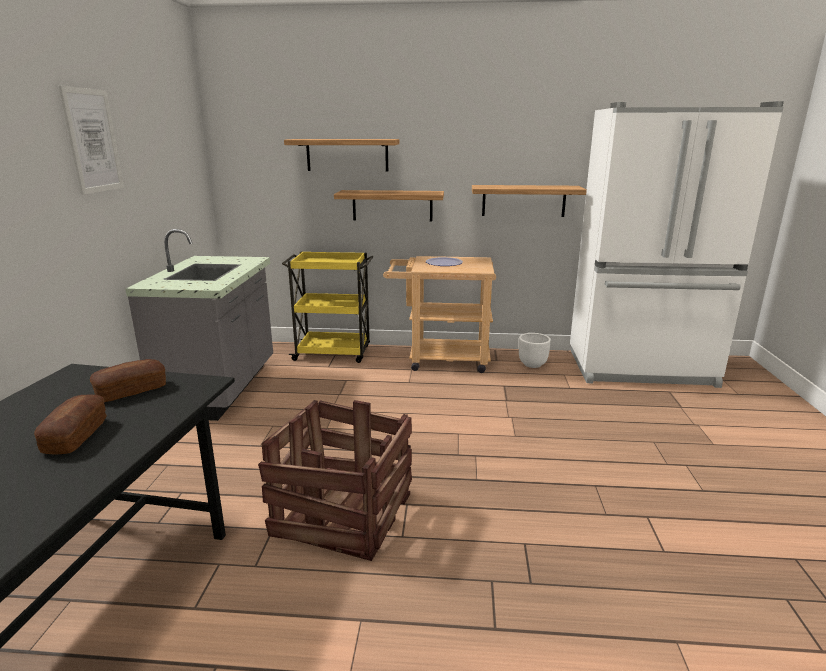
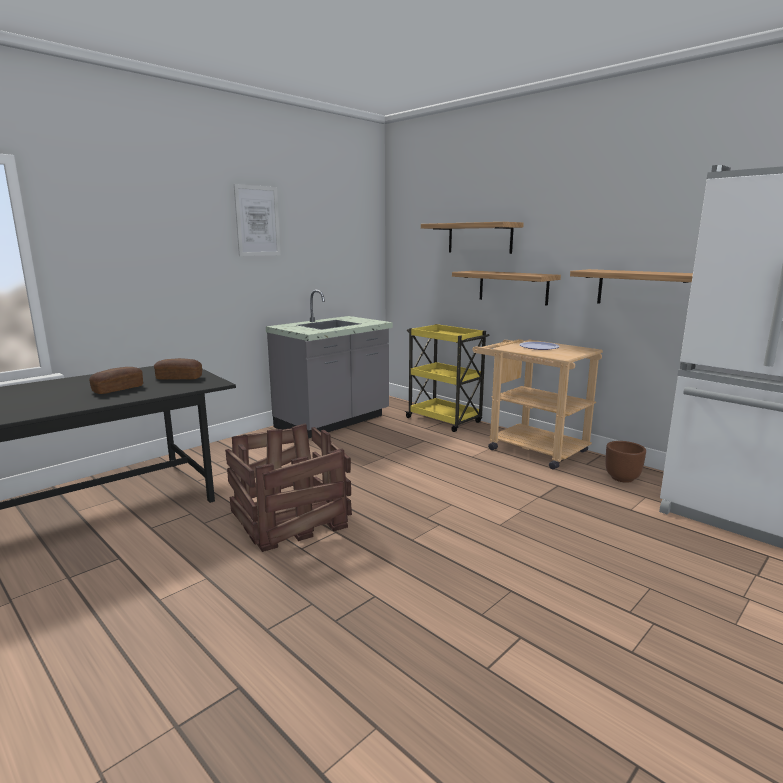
camera: 40 degrees right, 5 degrees down
white planter [519,333,551,368] -> brown planter [605,441,646,483]

